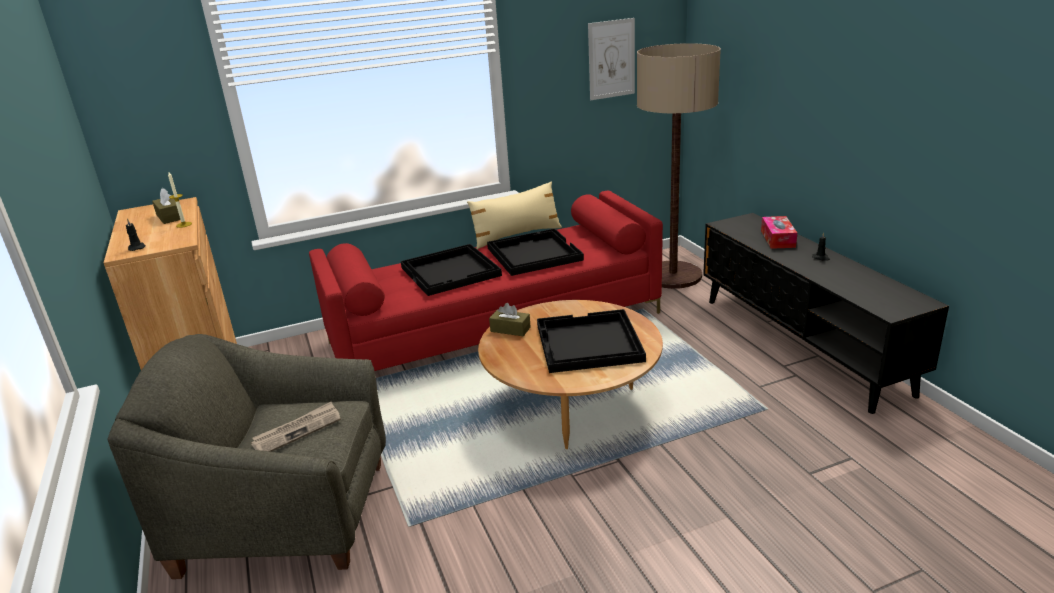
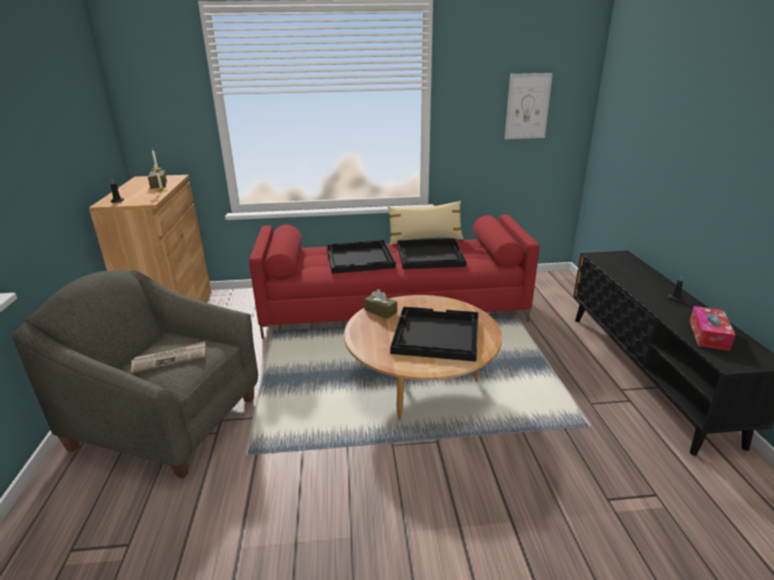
camera: 15 degrees right, 0 degrees up
floor lamp [637,43,721,289] -> none
tissue box [761,216,797,249] -> tissue box moved to [690,306,736,351]

